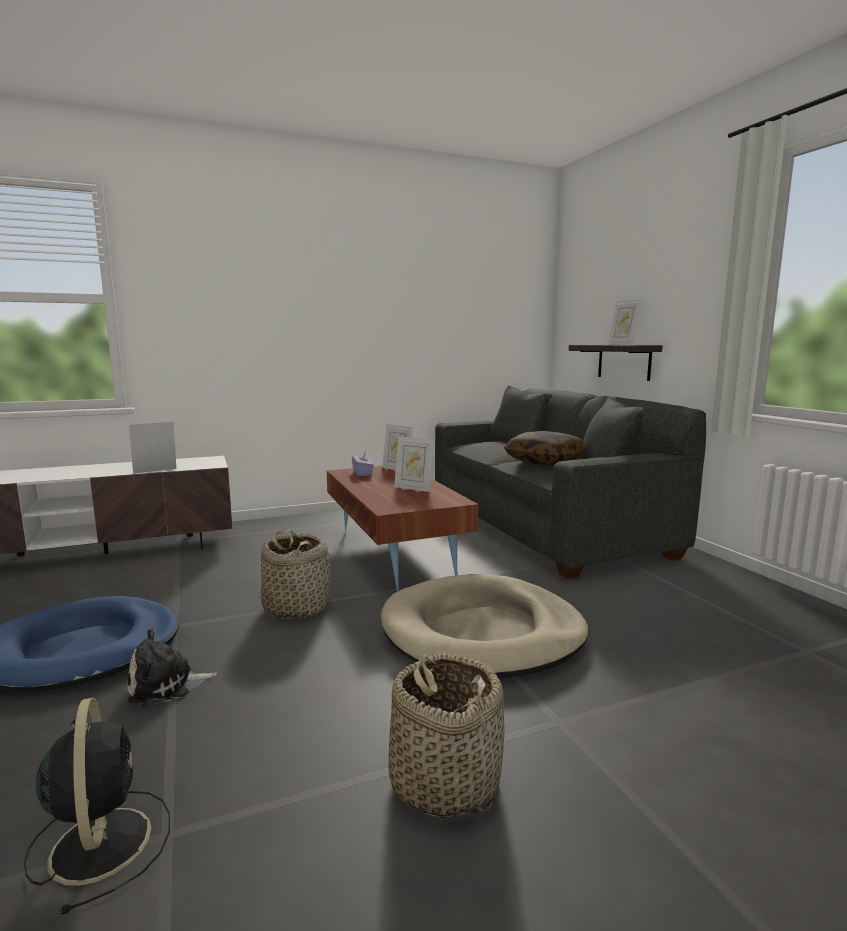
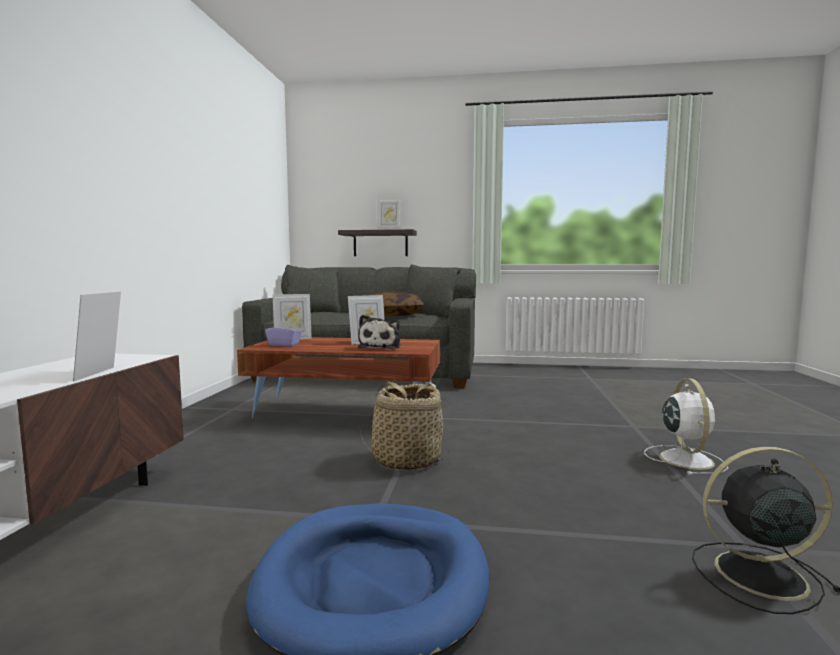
camera: 60 degrees left, 5 degrees down
plush toy [128,628,217,706] -> plush toy moved to [358,315,401,349]
beige dog bed [380,574,589,678] -> none
basket [388,653,504,818] -> white fan [644,378,728,475]

